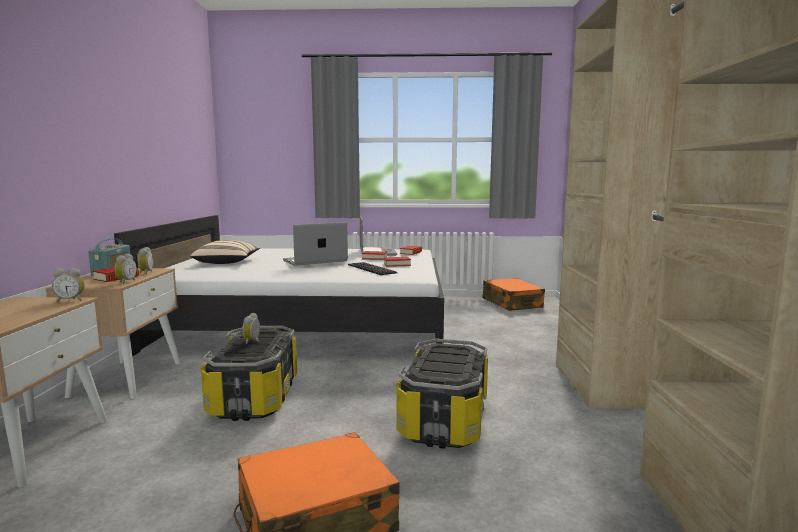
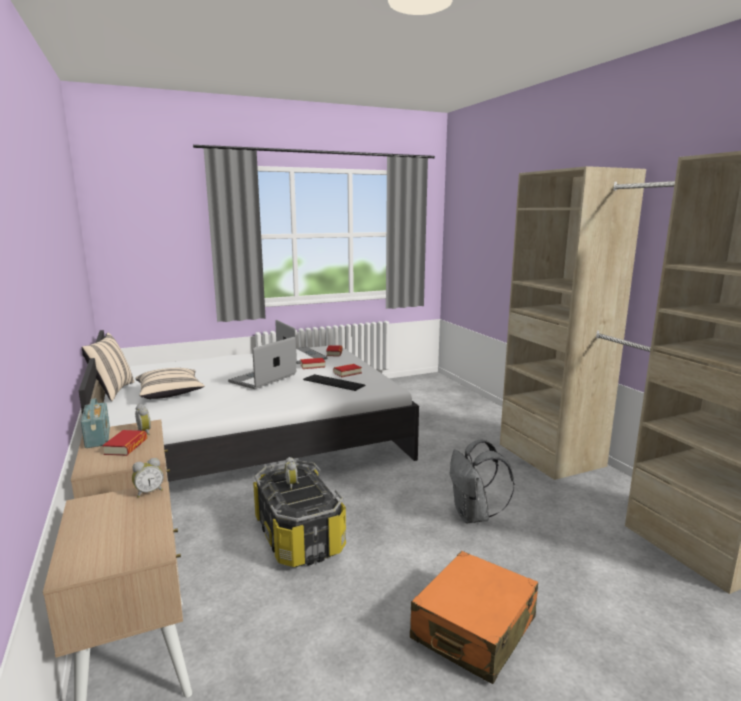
camera: 25 degrees left, 5 degrees up
alarm clock [114,254,137,284] -> none
storage box [396,339,488,449] -> grey backpack [450,439,514,523]
orange suitcase [483,278,545,311] -> none
none -> beige pillow [82,333,134,401]

